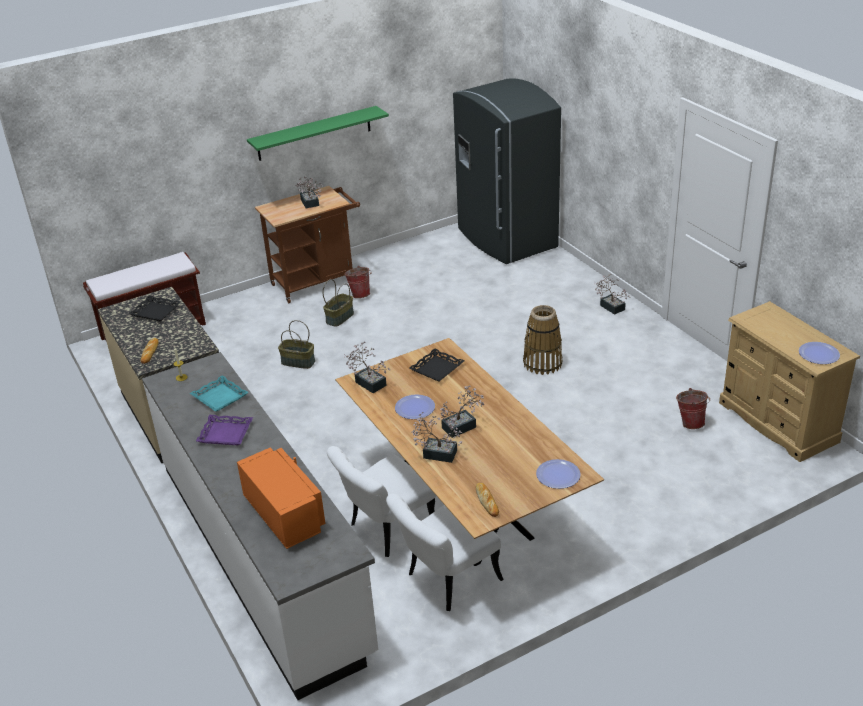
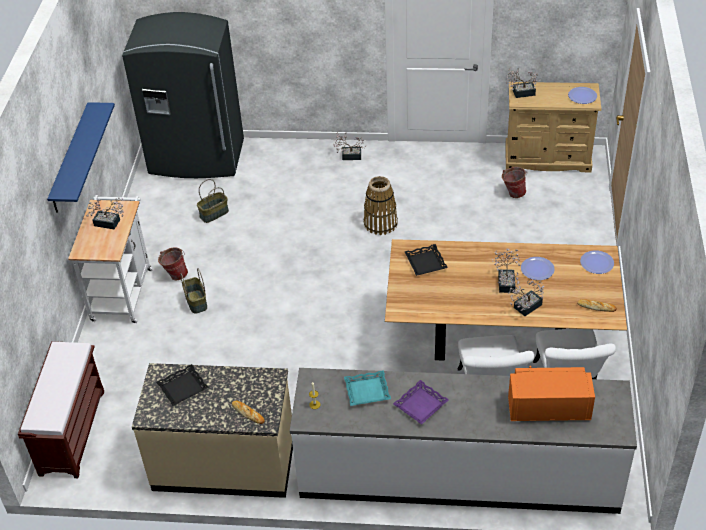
camera: 55 degrees left, 10 degrees up
green shelf [247,106,389,161] -> blue shelf [47,102,115,213]
brown cart [255,186,360,303] -> white cart [68,195,153,324]
basket [278,320,315,369] -> basket moved to [197,179,229,223]
potted plant [344,342,390,393] -> potted plant moved to [506,67,541,98]
plate [395,394,435,419] -> plate moved to [521,257,555,280]

